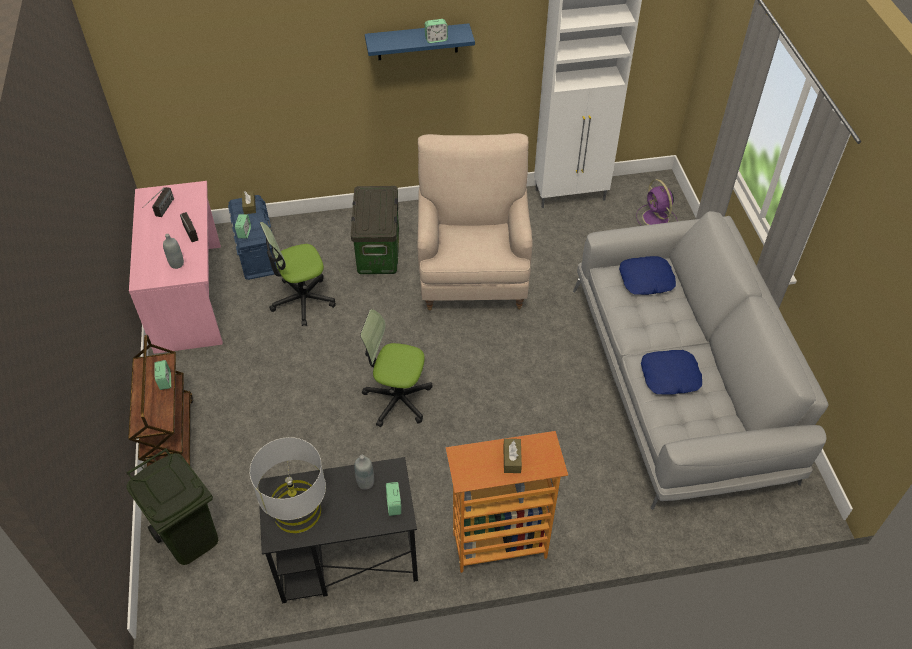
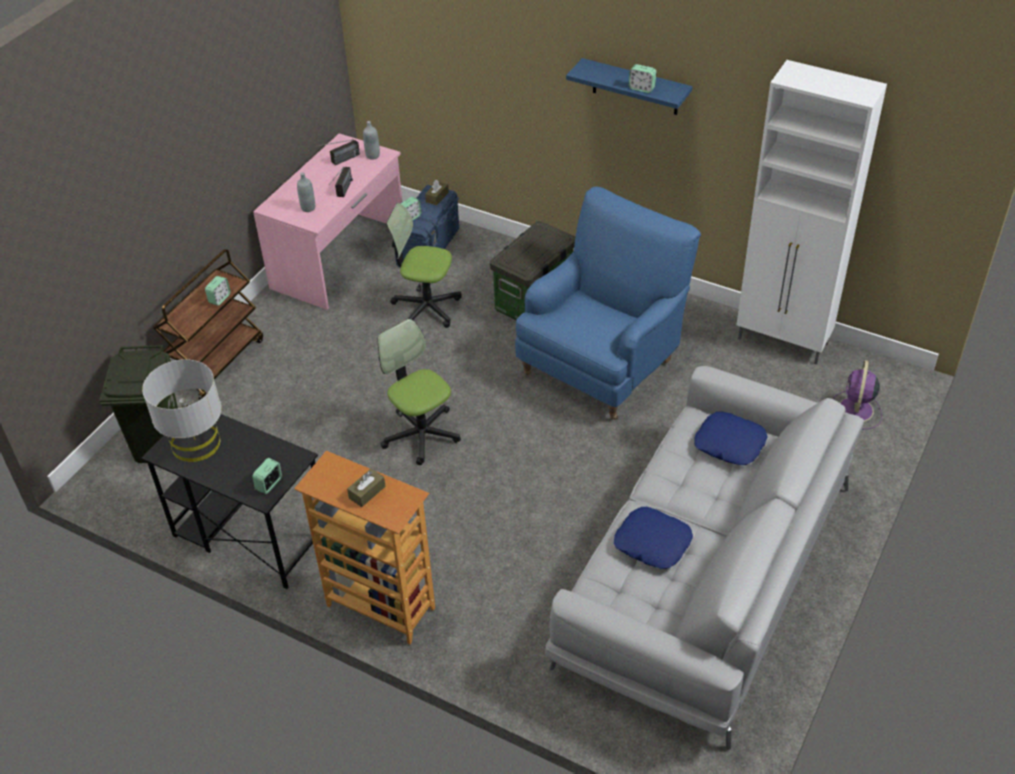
camera: 40 degrees right, 5 degrees down
grey bottle [354,455,374,490] -> grey bottle moved to [363,121,380,160]
beige armchair [417,133,533,311] -> blue armchair [515,186,701,420]

